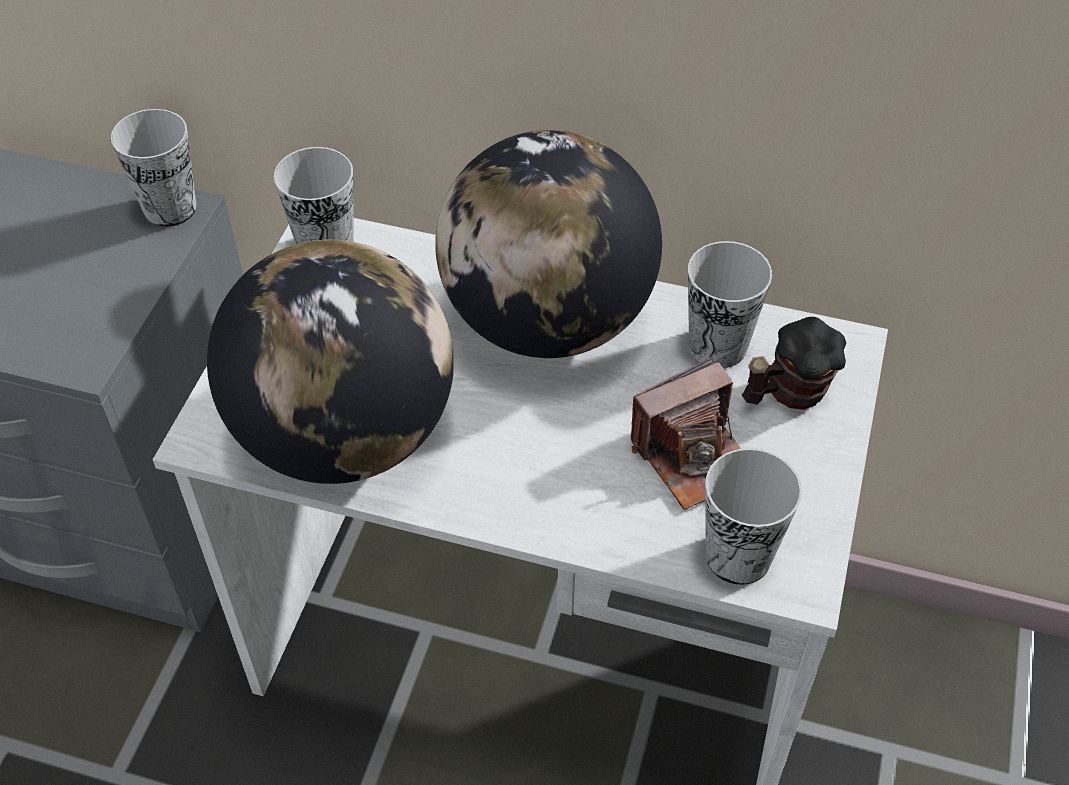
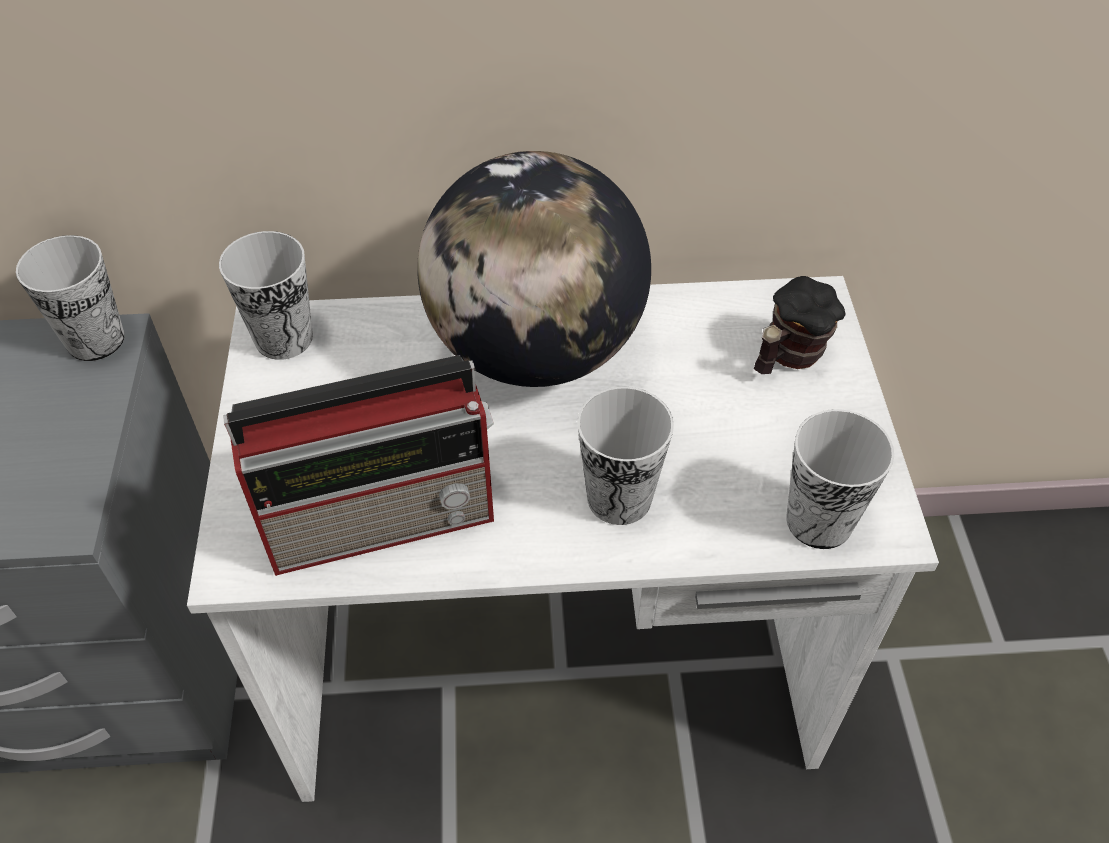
camera: 20 degrees left, 0 degrees up
globe [207,240,454,484] -> radio [223,355,494,576]
camera [630,357,741,510] -> none
cup [688,241,772,368] -> cup moved to [577,387,674,525]

